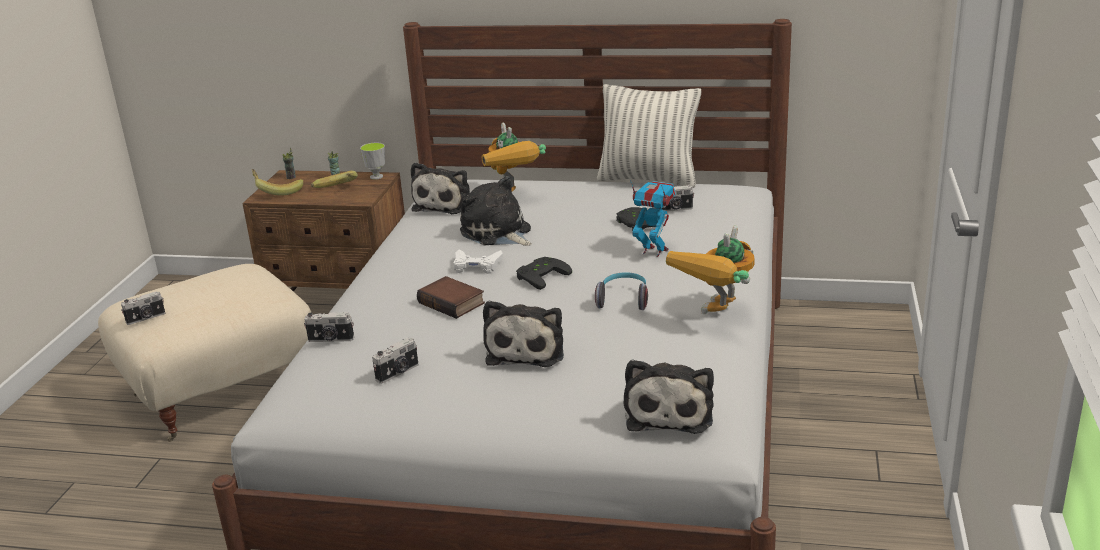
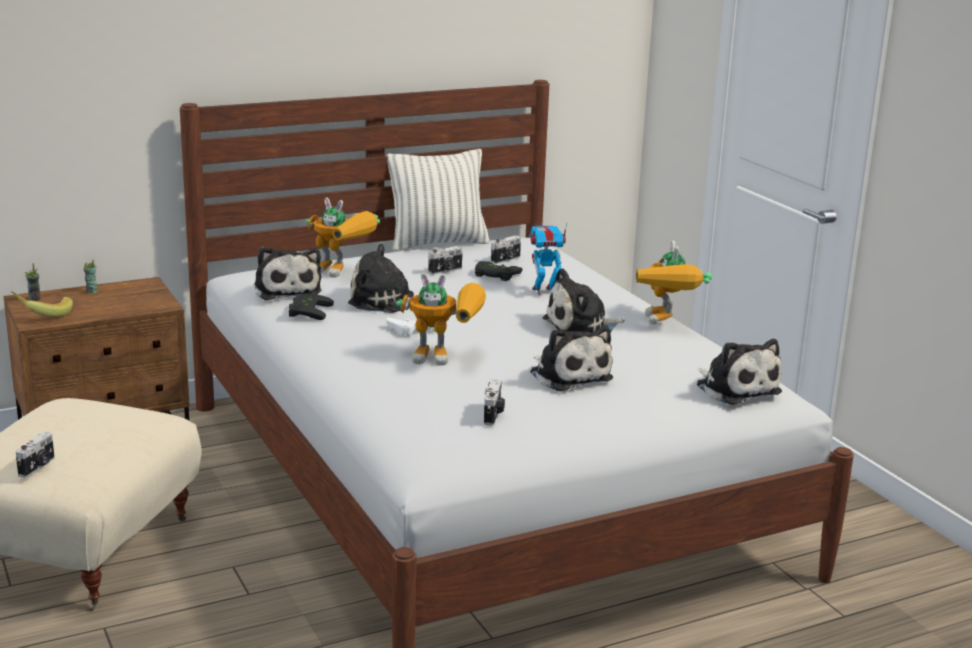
camera: 40 degrees left, 5 degrees down
camera [304,312,354,342] -> camera moved to [428,246,463,275]
banana [311,171,358,188] -> none
cup [360,142,385,180] -> none
book [417,276,485,319] -> toy robot [396,273,486,365]
black game controller [516,257,572,290] -> black game controller moved to [289,294,334,320]
headphones [595,272,648,310] -> plush toy [543,268,625,334]

